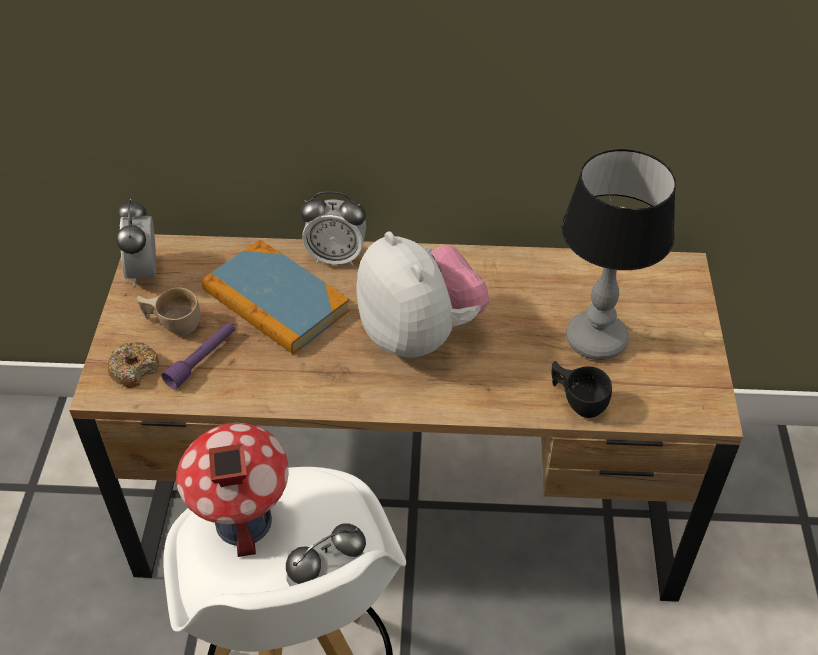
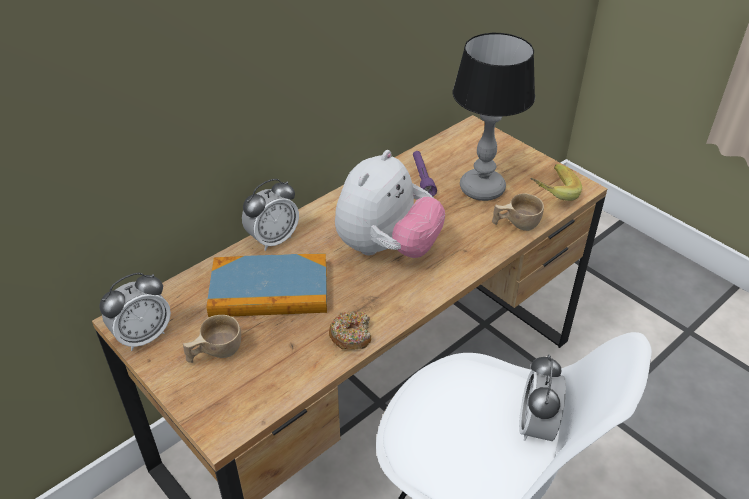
camera: 45 degrees left, 5 degrees down
donut [108,342,159,388] -> donut moved to [329,311,371,350]
alarm clock [116,199,156,286] -> alarm clock turned 75 degrees counterclockwise [100,272,171,351]
purple flashlight [161,323,235,389] -> purple flashlight moved to [413,151,437,196]
toy house [176,423,289,557] -> none
plush toy [356,231,489,358] -> plush toy turned 105 degrees clockwise [335,150,445,258]
black cup [551,361,612,418] -> beige cup [492,193,544,231]
none -> banana [530,164,582,201]

